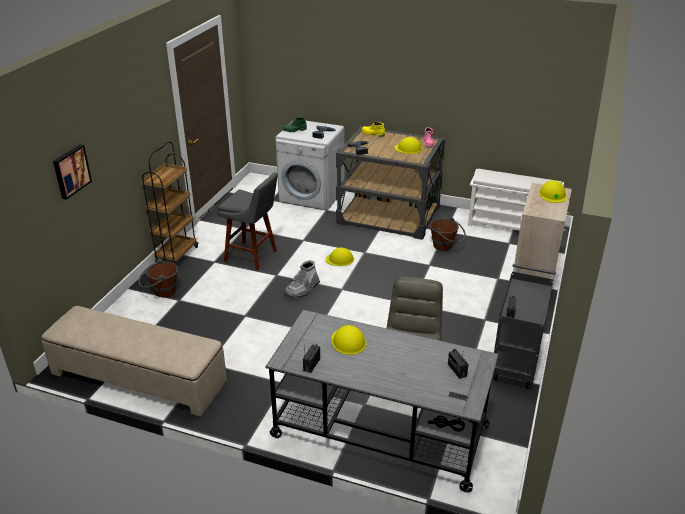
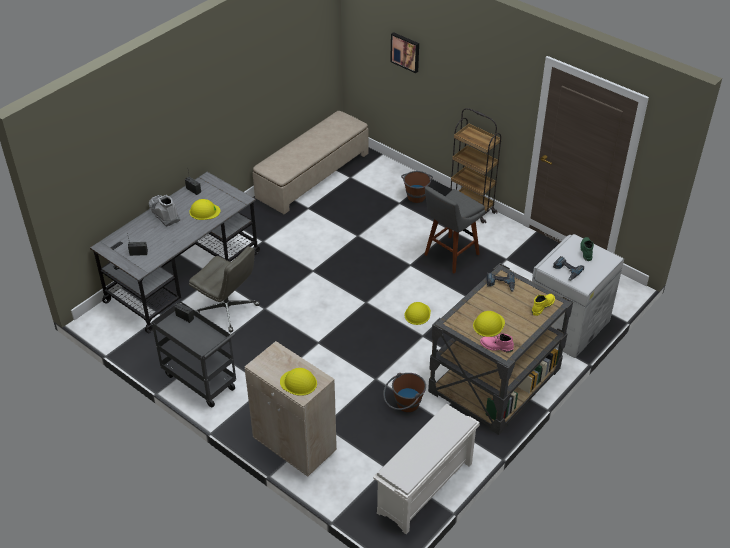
camera: 110 degrees right, 10 degrees up
grey boot [285,260,320,298] -> grey boot moved to [149,195,180,227]

